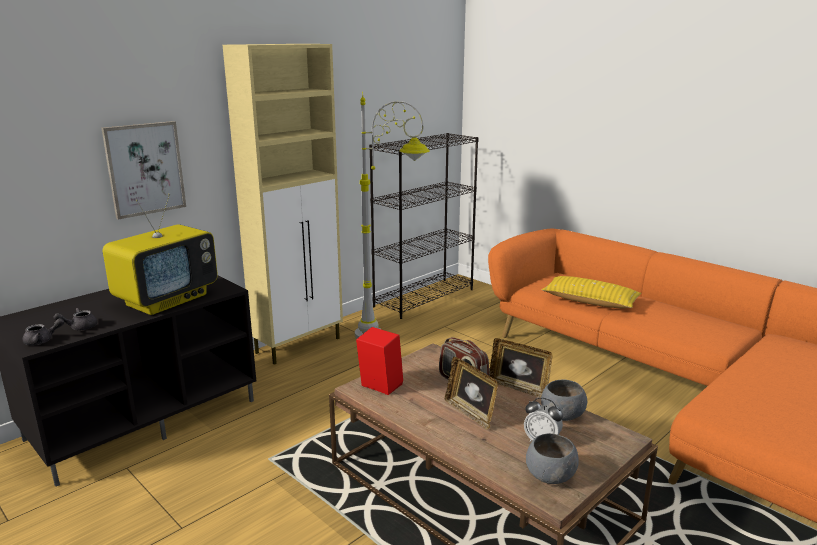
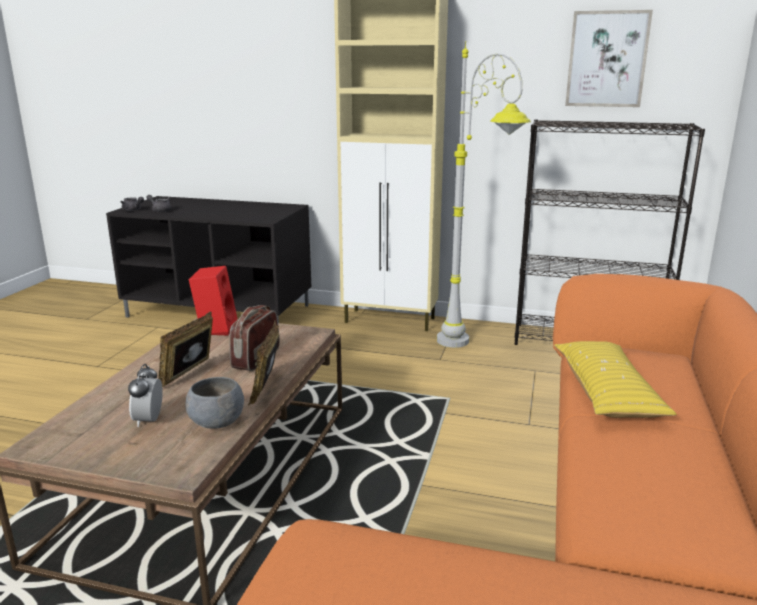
camera: 60 degrees right, 0 degrees up
picture [101,121,186,220] -> picture moved to [565,10,653,107]
television [103,194,218,315] -> none
grey bowl [526,433,579,484] -> none

